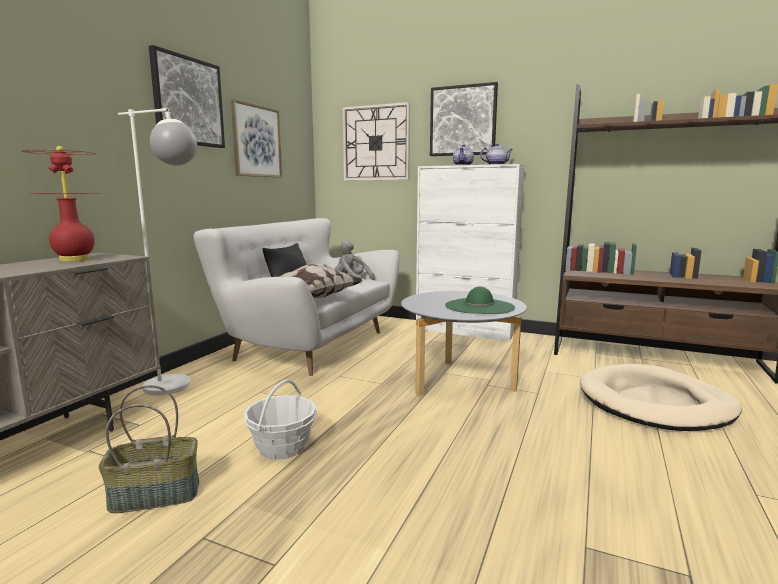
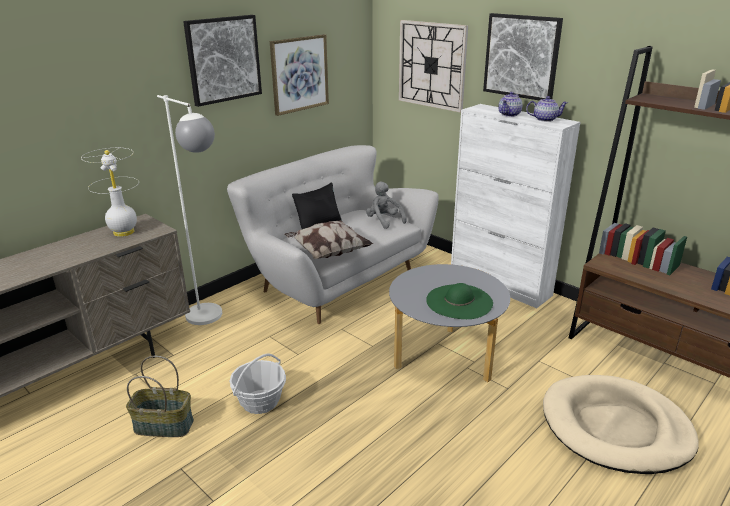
camera: 20 degrees right, 15 degrees up
red table lamp [22,146,101,262] -> white table lamp [81,148,139,237]

